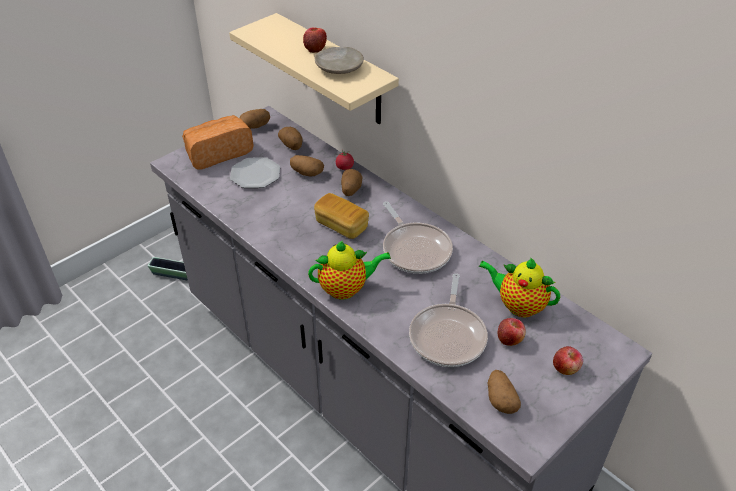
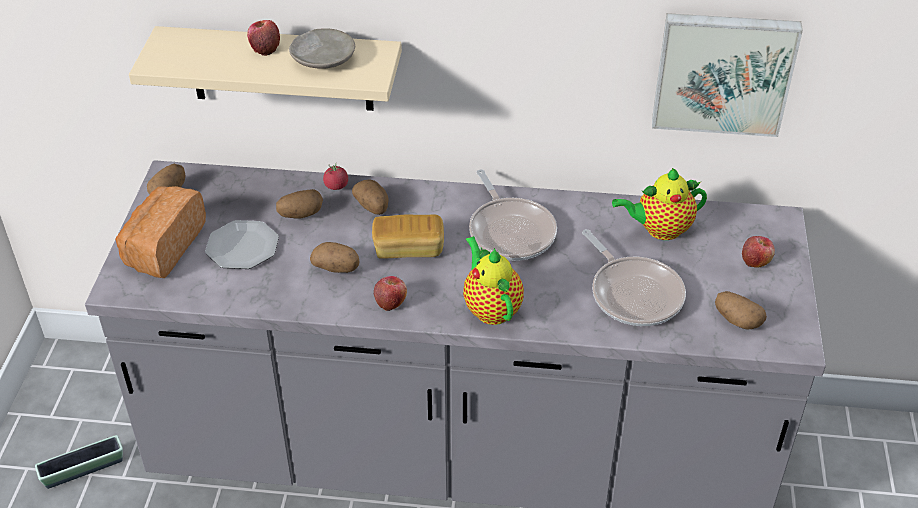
camera: 40 degrees left, 0 degrees up
potato [278,127,303,150] -> potato moved to [310,242,360,273]
teapot [308,241,391,300] -> teapot turned 60 degrees counterclockwise [463,236,524,325]
frying pan [383,201,453,274] -> frying pan turned 45 degrees clockwise [469,169,557,261]
apple [498,318,526,346] -> apple moved to [374,276,407,311]
none -> picture [652,13,803,137]

